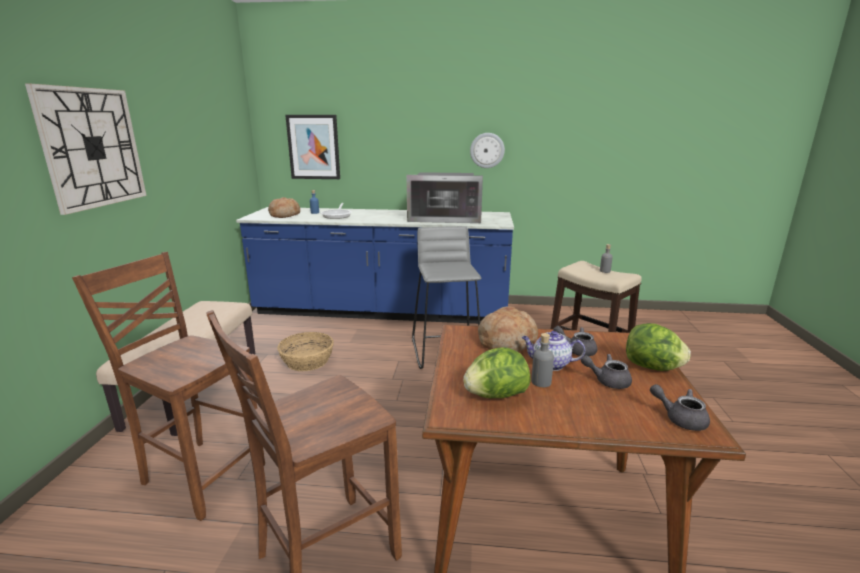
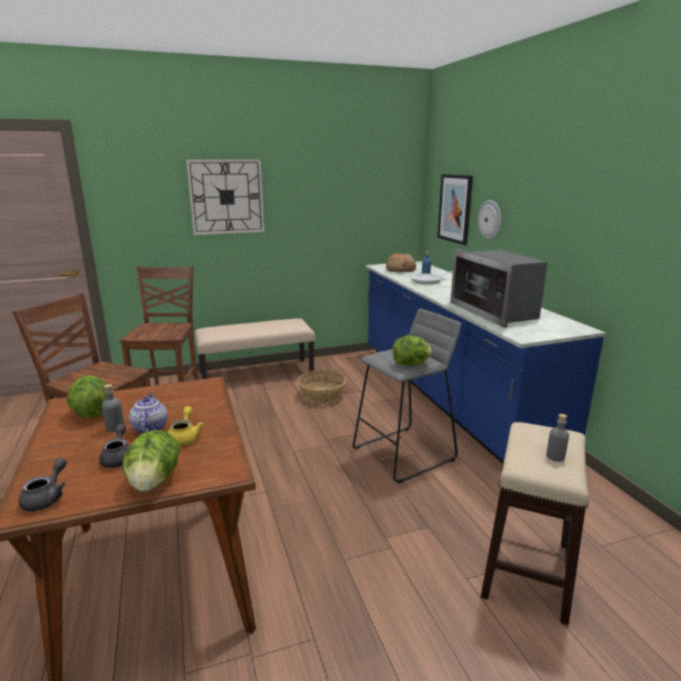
camera: 65 degrees right, 0 degrees up
wall clock [470,133,505,168] -> wall clock moved to [478,200,501,240]
bread [478,307,538,352] -> none
grey teapot [553,326,597,356] -> yellow teapot [168,406,204,446]
none -> lettuce [393,335,432,366]

